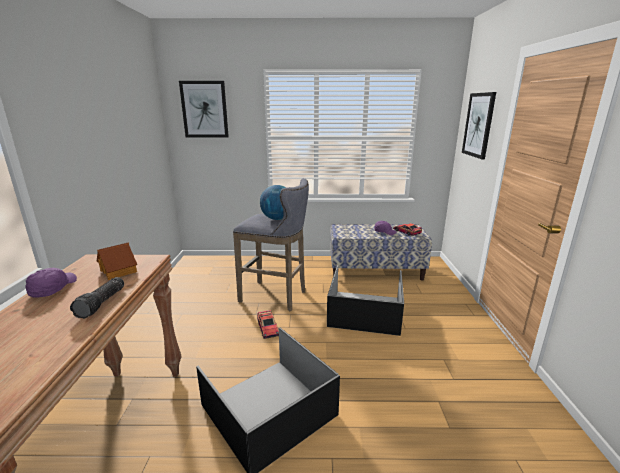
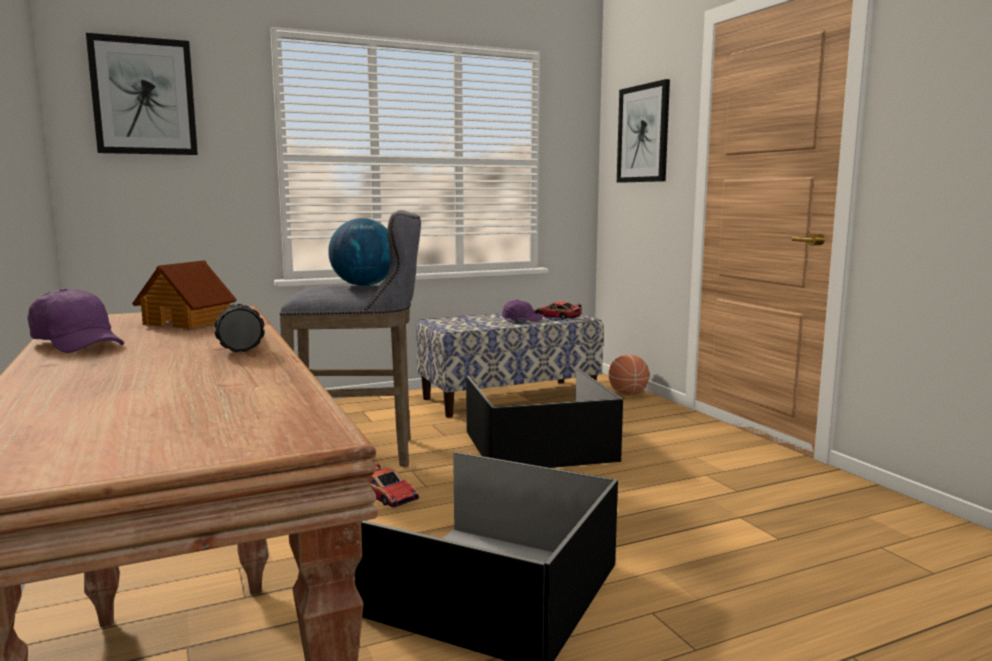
camera: 25 degrees left, 10 degrees down
purple cap [26,268,77,297] -> purple cap turned 150 degrees clockwise [28,288,124,353]
none -> basketball [609,355,649,395]

